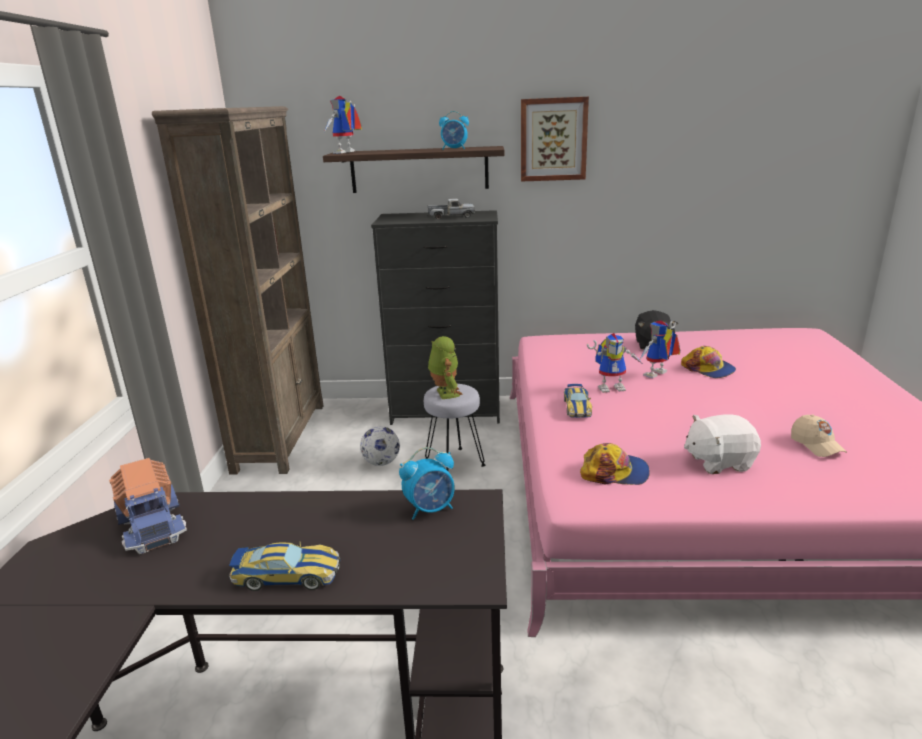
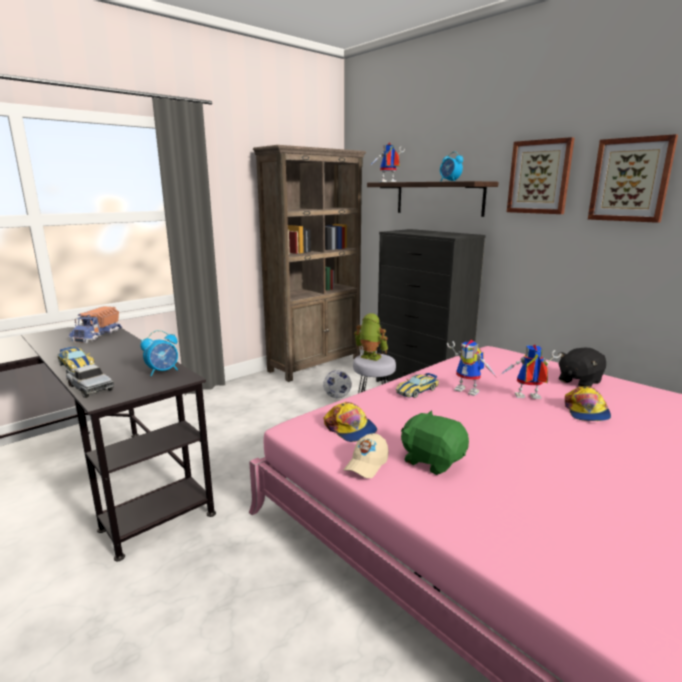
camera: 45 degrees right, 5 degrees down
alarm clock [399,447,455,520] -> alarm clock turned 60 degrees counterclockwise [140,330,178,376]
toy truck [427,199,475,219] -> toy truck moved to [66,364,114,398]
toy robot [428,336,463,399] -> toy robot turned 90 degrees counterclockwise [354,313,388,361]
white plush toy [684,414,761,474] -> green plush toy [401,410,469,475]
beige cap [791,415,847,457] -> beige cap moved to [344,433,389,478]
none -> picture [588,134,678,223]

